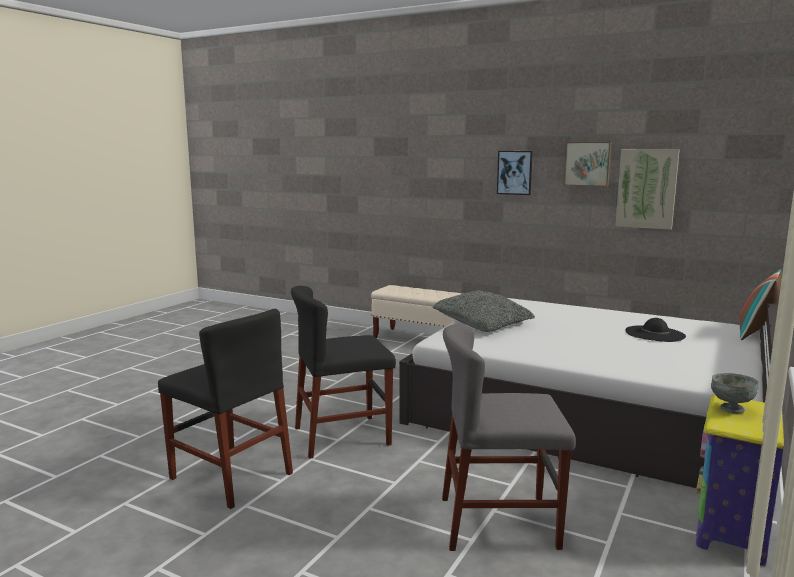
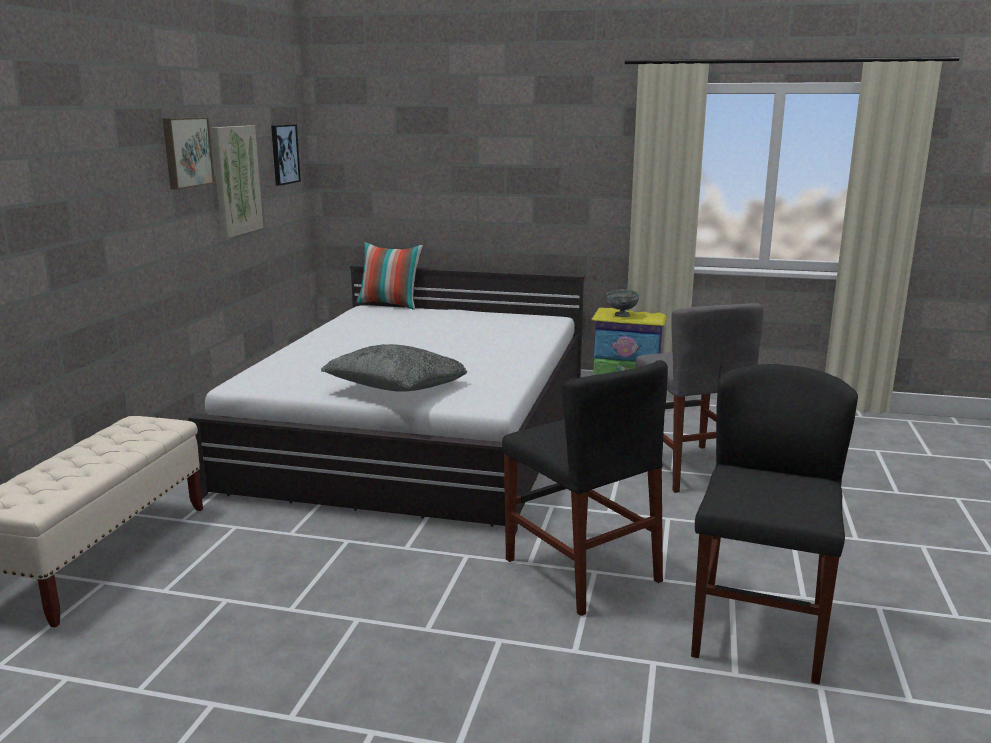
camera: 105 degrees left, 5 degrees up
picture [497,151,533,195] -> picture moved to [271,124,301,186]
black hat [626,318,686,342] -> none

